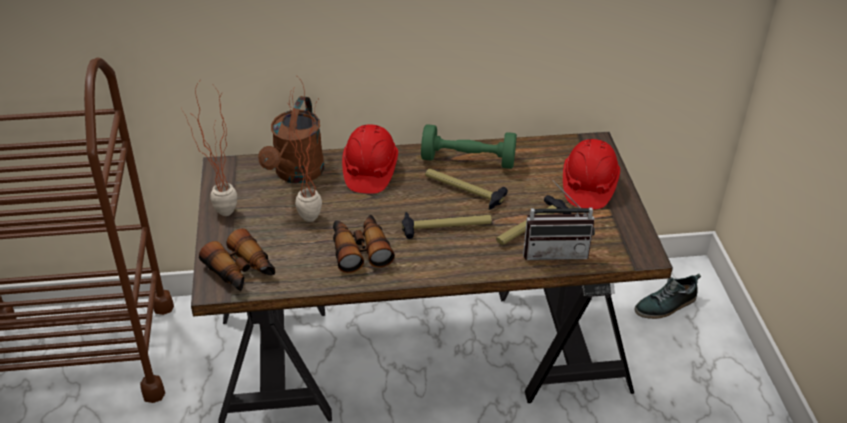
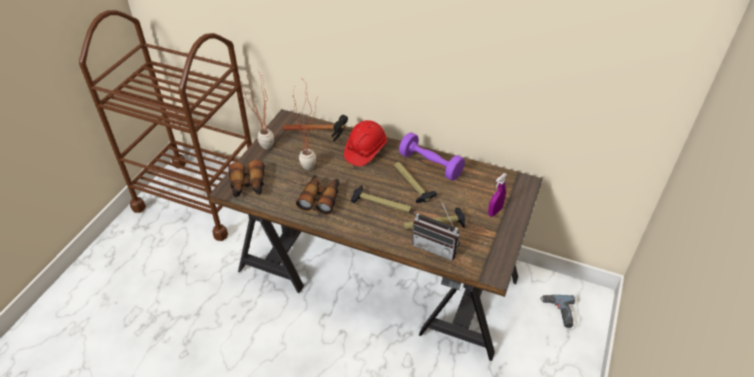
camera: 30 degrees right, 5 degrees up
brown watering can [258,96,325,183] -> hammer [283,115,348,142]
green dumbbell [421,124,517,169] -> purple dumbbell [399,132,465,181]
red hard hat [563,139,620,209] -> purple spray bottle [488,173,507,217]
shoe [635,274,701,319] -> power drill [540,295,575,328]

